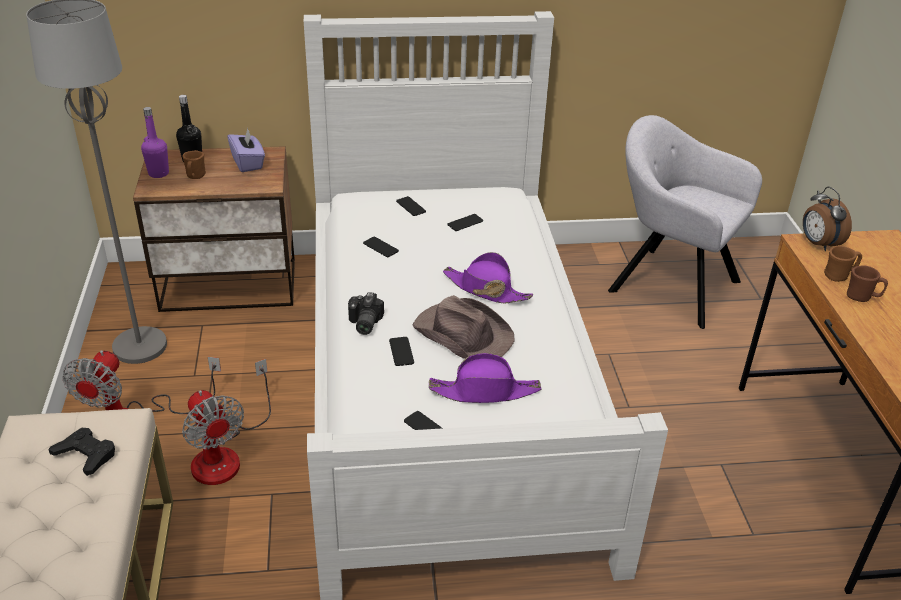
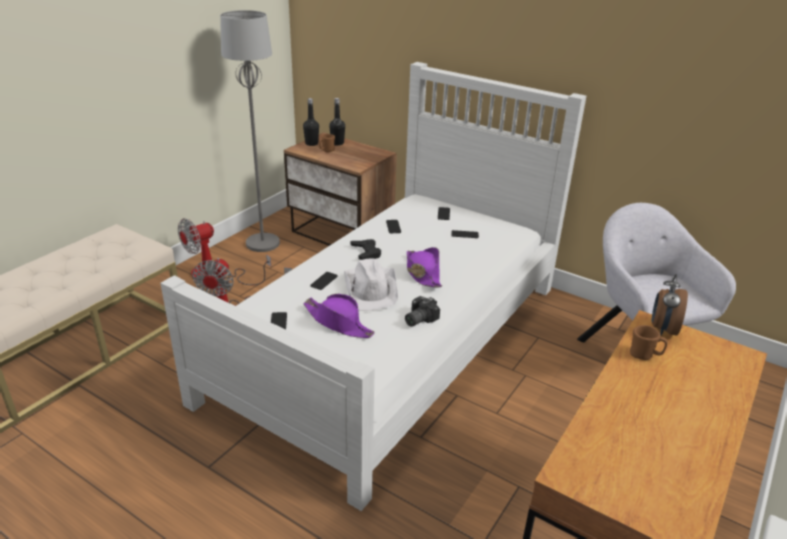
camera: 40 degrees right, 5 degrees down
black game controller [48,428,115,476] -> black game controller moved to [350,239,381,260]
purple bottle [141,107,169,178] -> black bottle [303,98,319,146]
purple tissue box [227,128,265,172] -> none
camera [348,292,384,335] -> camera moved to [405,296,440,326]
brown hat [413,295,515,359] -> white hat [344,259,398,311]
brown mug [847,265,888,302] -> none

